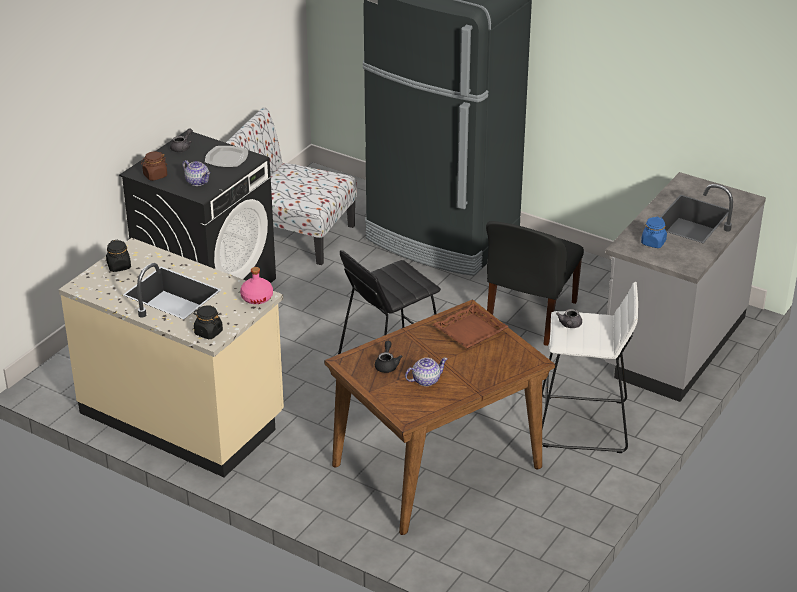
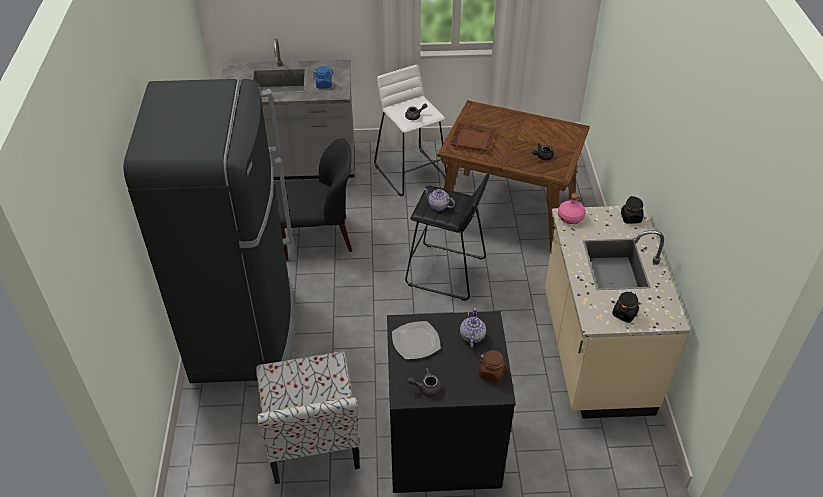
camera: 125 degrees left, 10 degrees up
teapot [405,357,448,386] -> teapot moved to [424,188,455,211]

